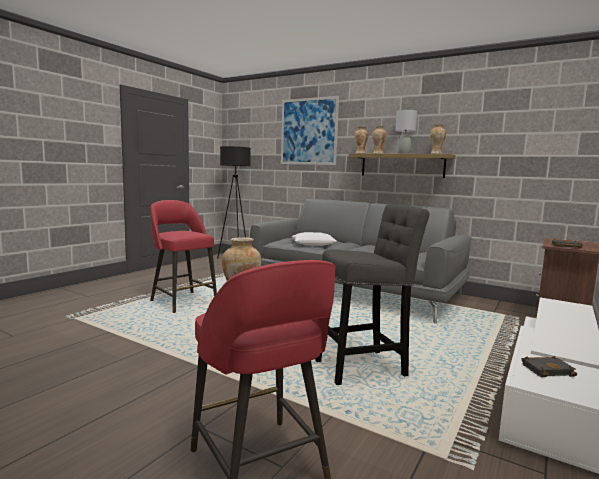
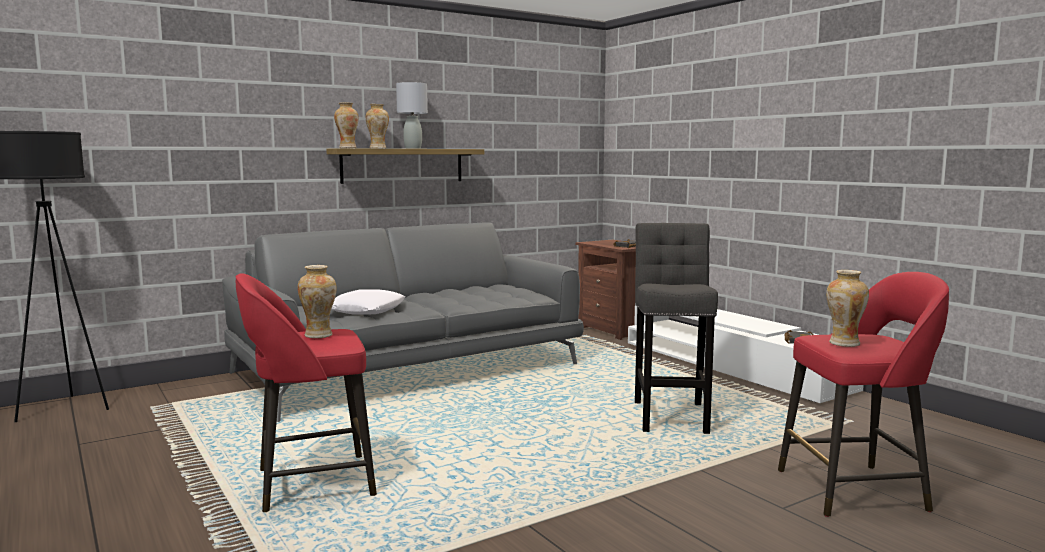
camera: 65 degrees left, 0 degrees up
picture [281,96,339,165] -> none
vase [430,124,446,154] -> vase moved to [298,265,337,338]

